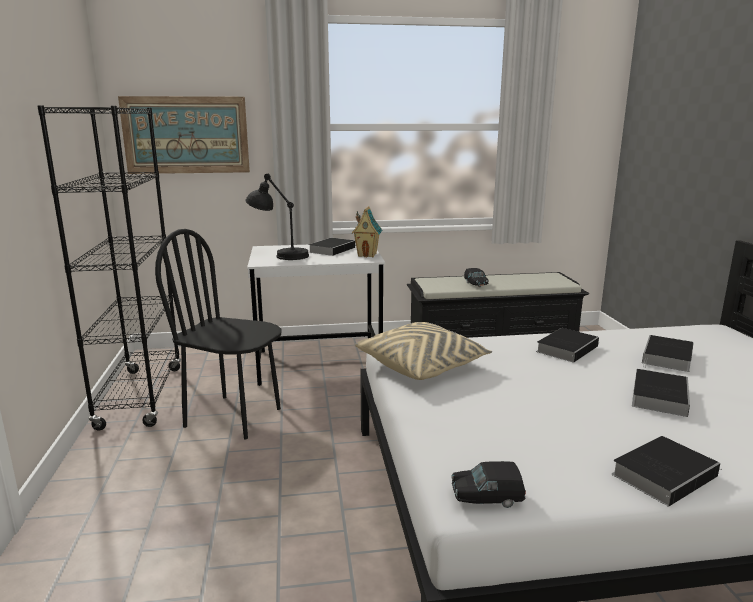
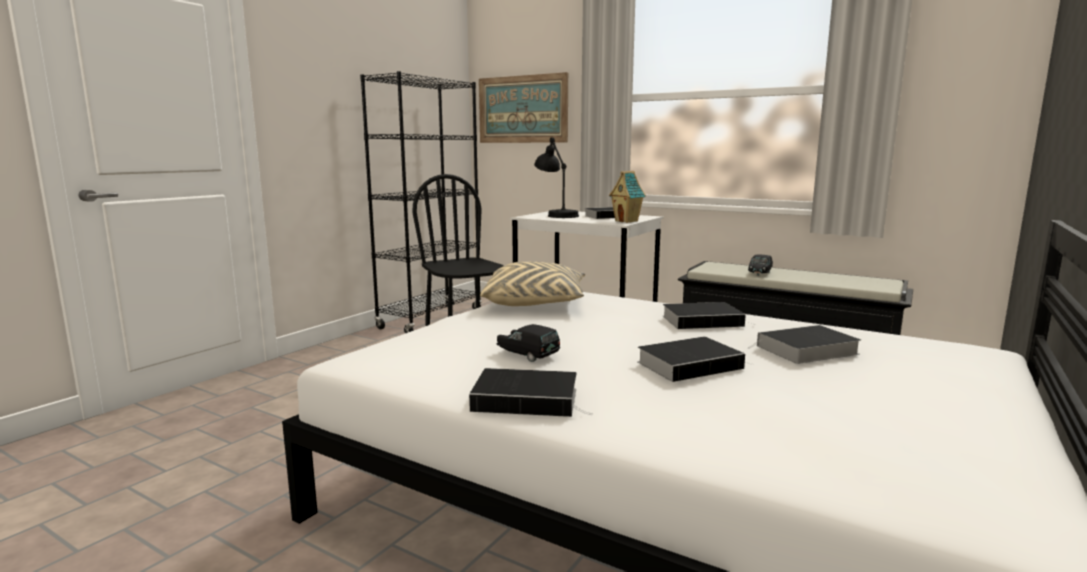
camera: 40 degrees right, 5 degrees down
black toy car [451,461,526,508] -> black toy car moved to [497,324,560,362]

